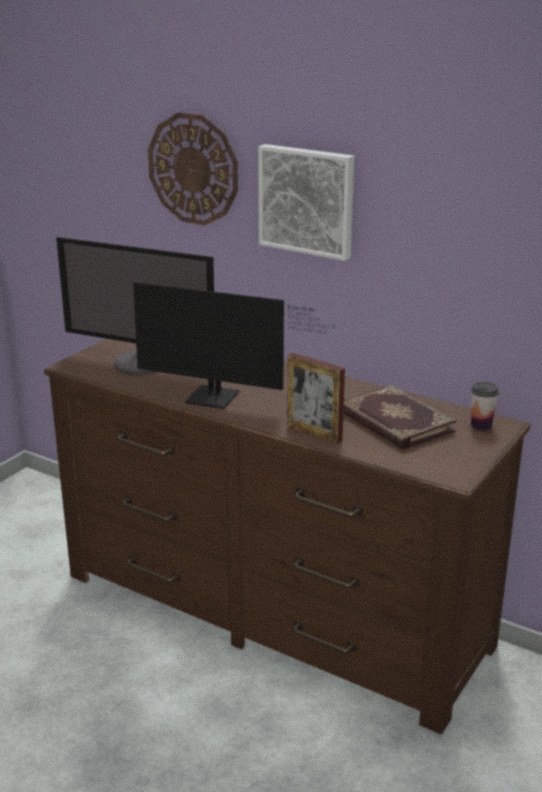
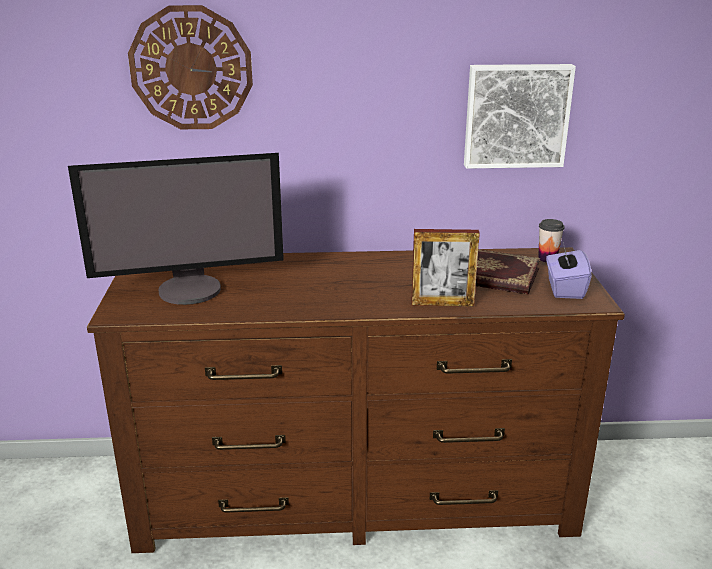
camera: 35 degrees left, 0 degrees up
monitor [133,282,332,409] -> none
picture [258,144,355,261] -> picture moved to [464,64,576,169]
none -> purple tissue box [546,242,592,299]

